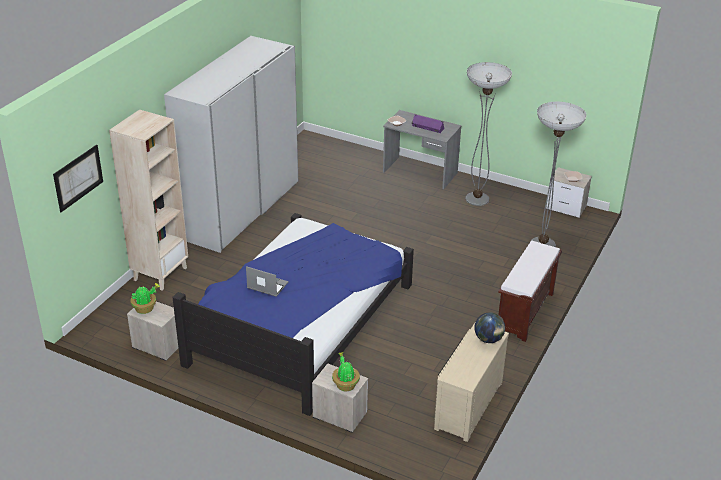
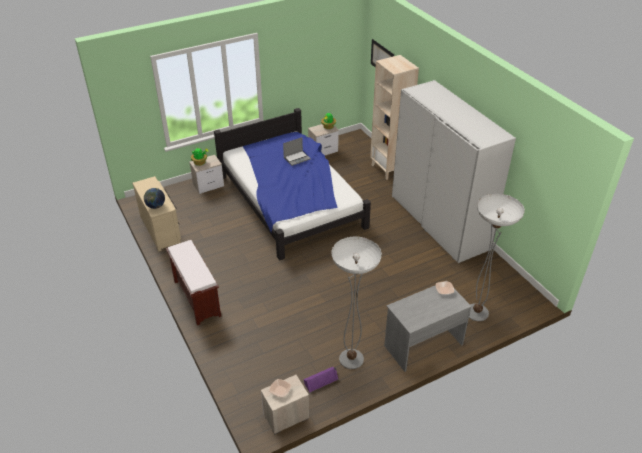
camera: 125 degrees right, 5 degrees up
purple speaker [412,114,445,133] -> purple speaker moved to [303,367,339,392]
floor lamp [530,102,586,247] -> floor lamp moved to [469,194,525,321]

